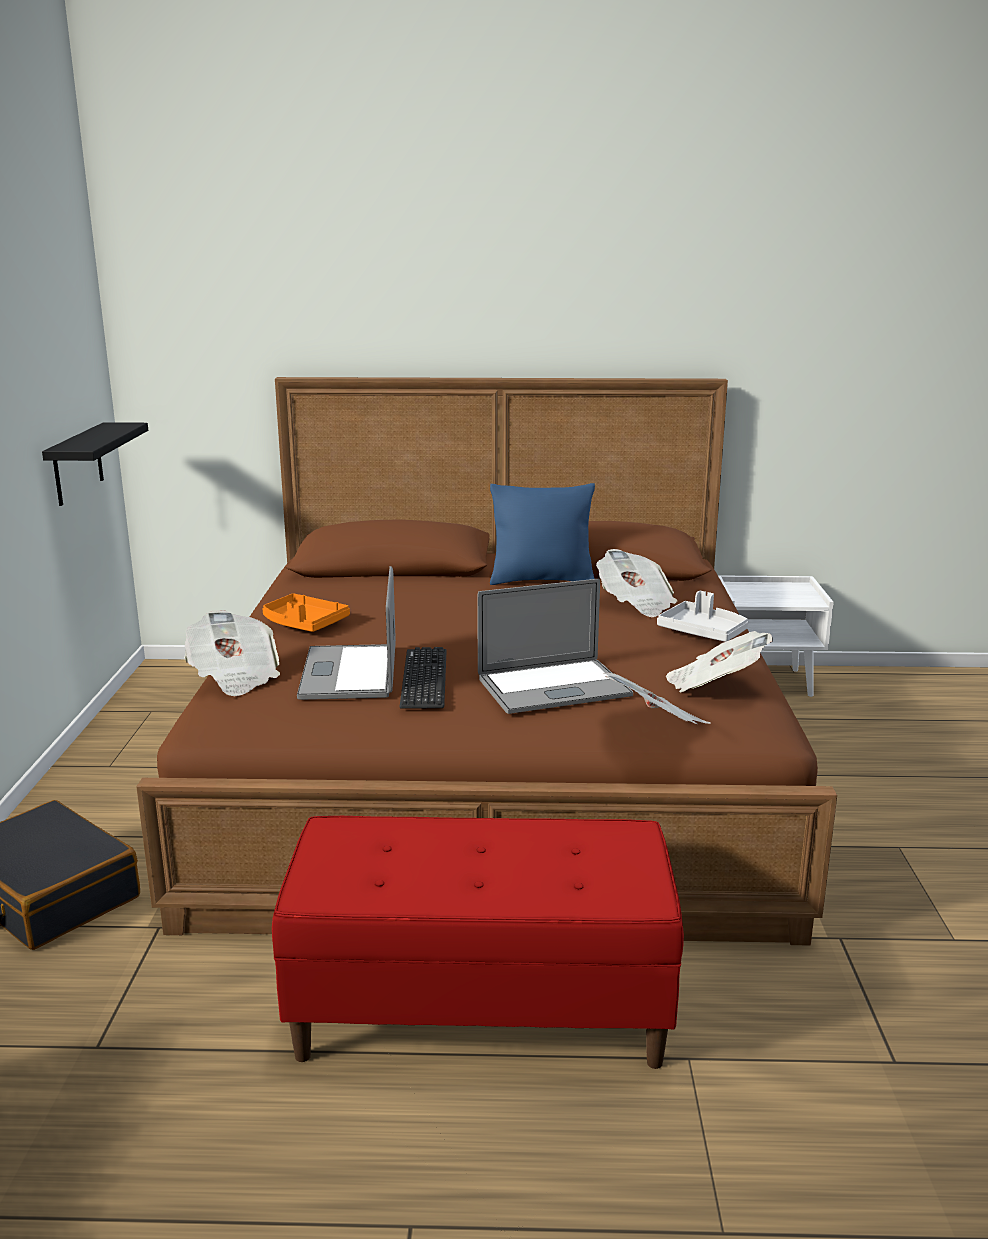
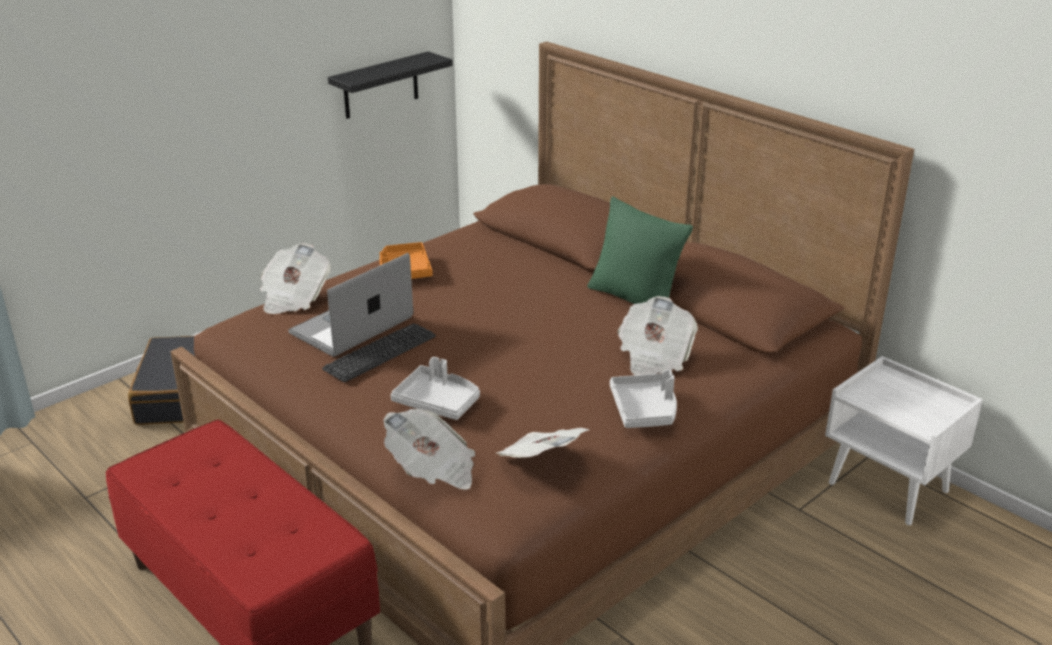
camera: 45 degrees right, 10 degrees up
laptop [477,579,633,714] -> grey tray [391,357,480,420]
blue pillow [490,483,595,585] -> green pillow [587,196,693,304]

